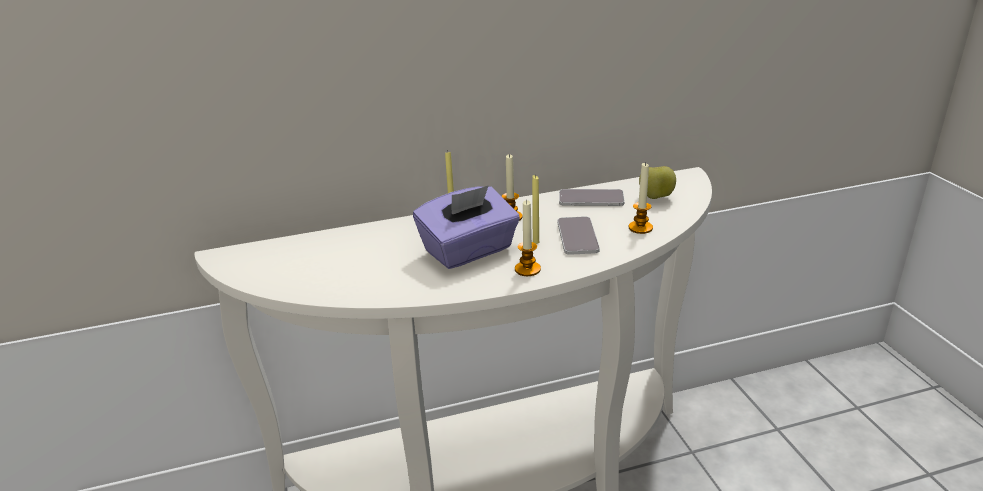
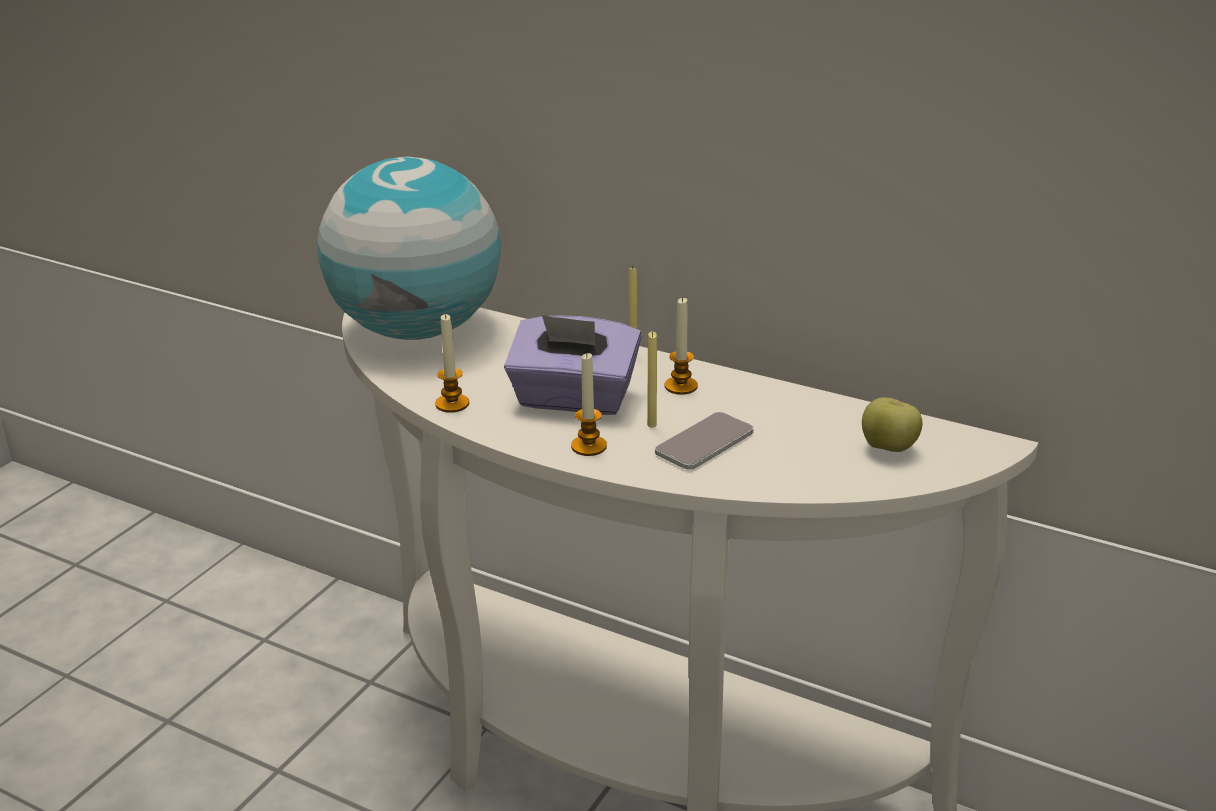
camera: 45 degrees right, 0 degrees up
phone [559,189,625,206] -> none
candle [629,162,653,234] -> candle moved to [435,313,469,413]
none -> globe [317,156,501,340]

